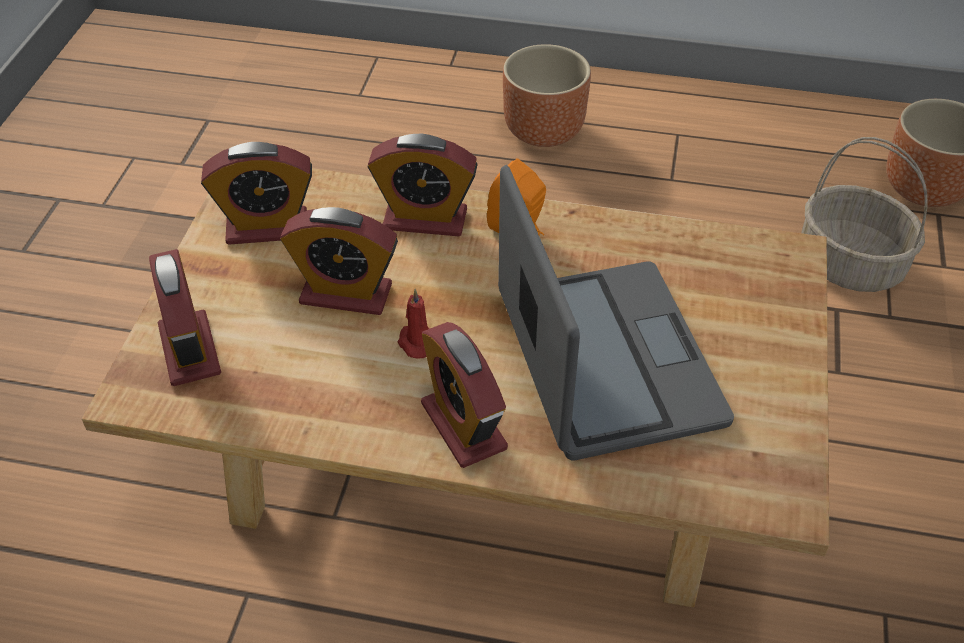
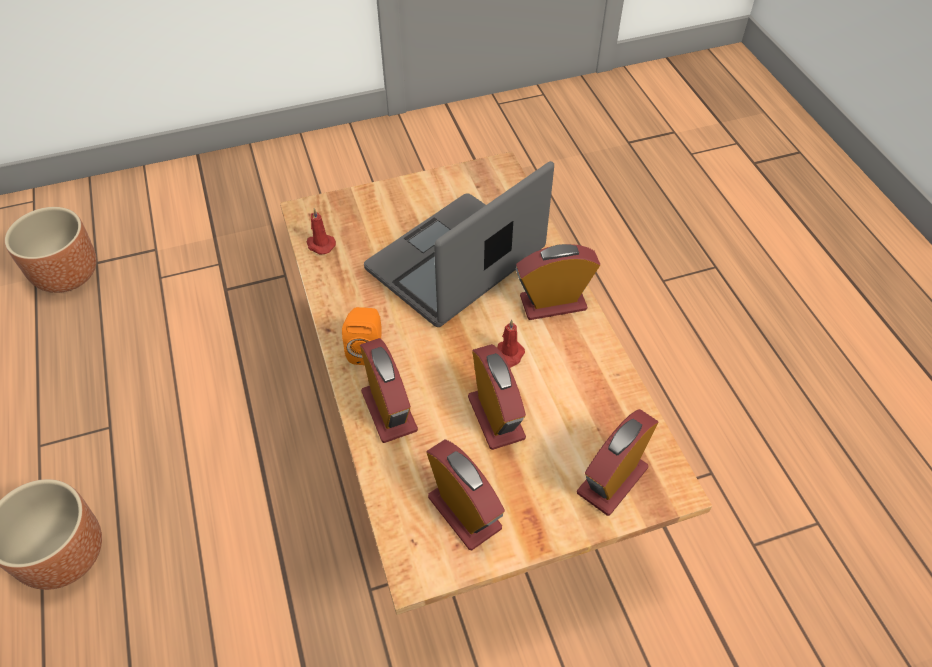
camera: 120 degrees left, 5 degrees up
alarm clock [421,322,508,468] -> alarm clock turned 135 degrees counterclockwise [516,244,600,320]
basket [802,137,928,292] -> none
none -> red candle [307,208,336,255]

